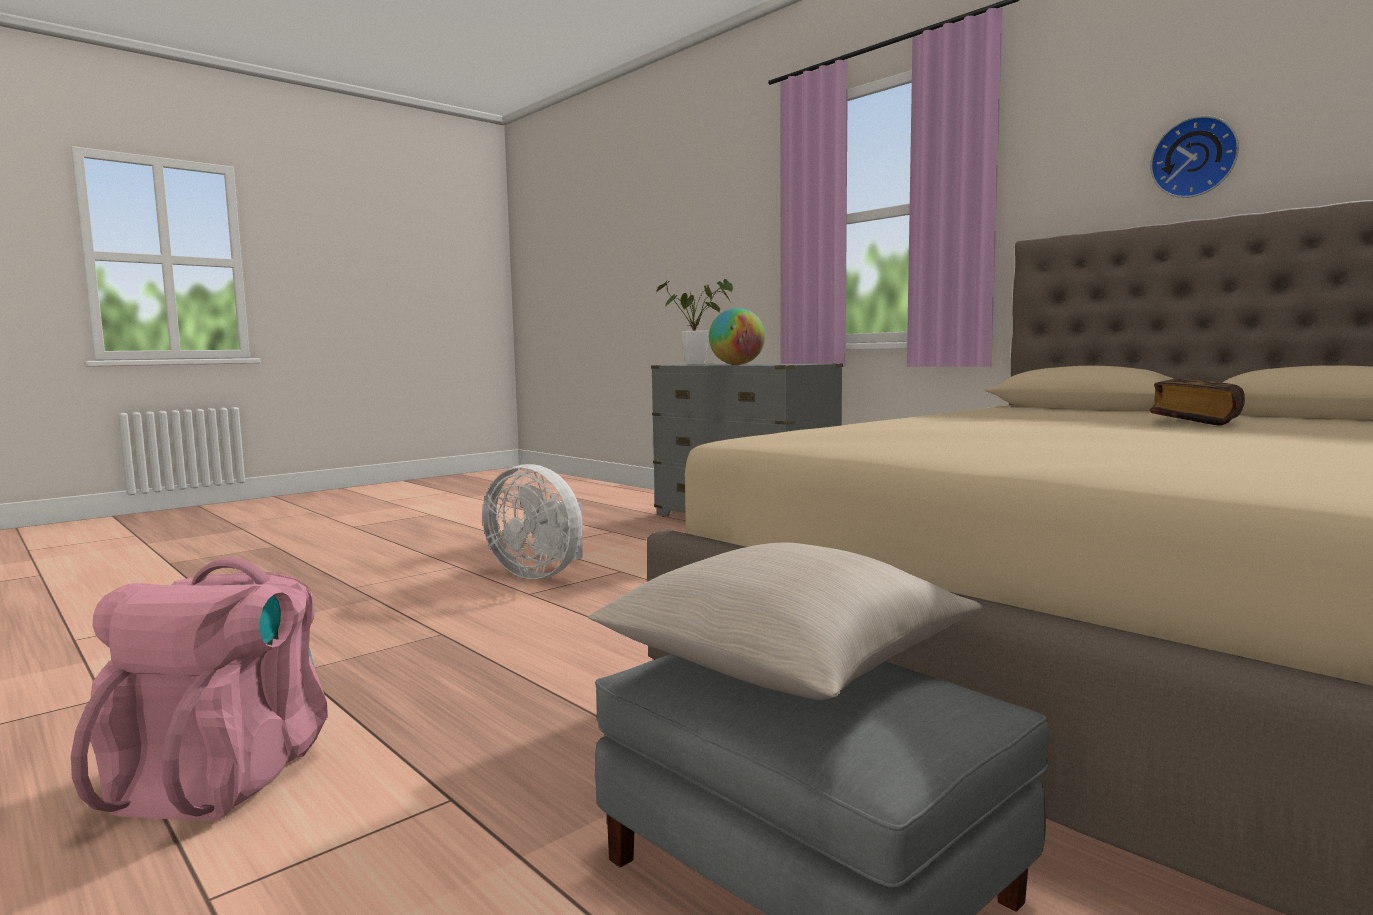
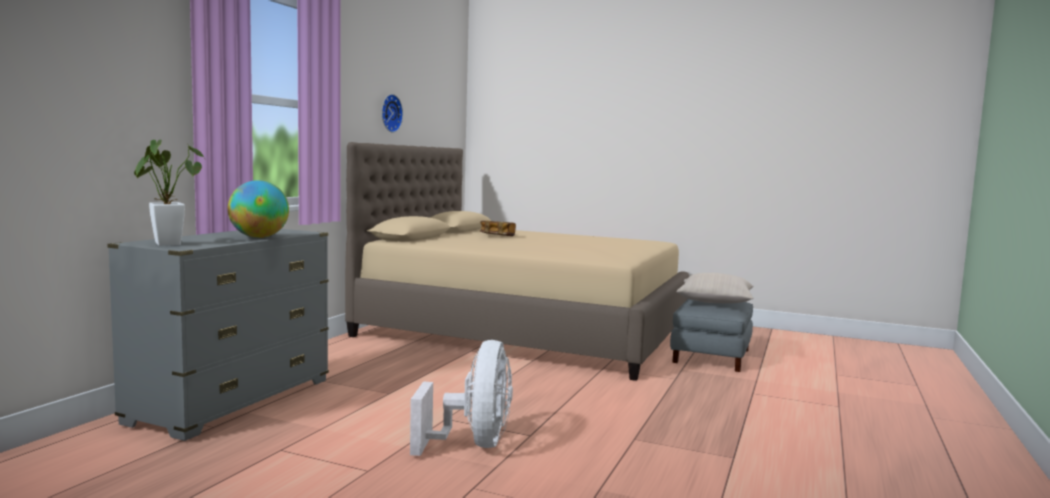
camera: 115 degrees left, 0 degrees up
pink backpack [71,558,328,821] -> none

